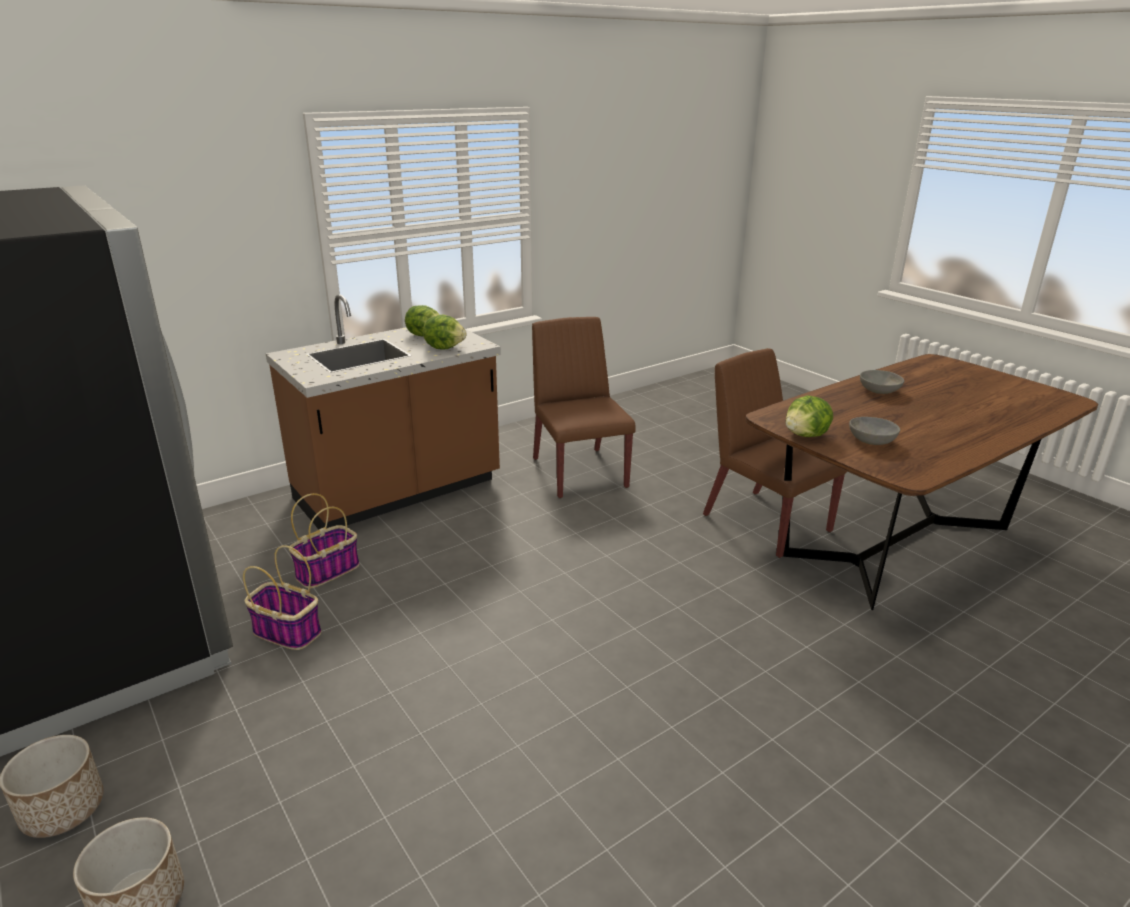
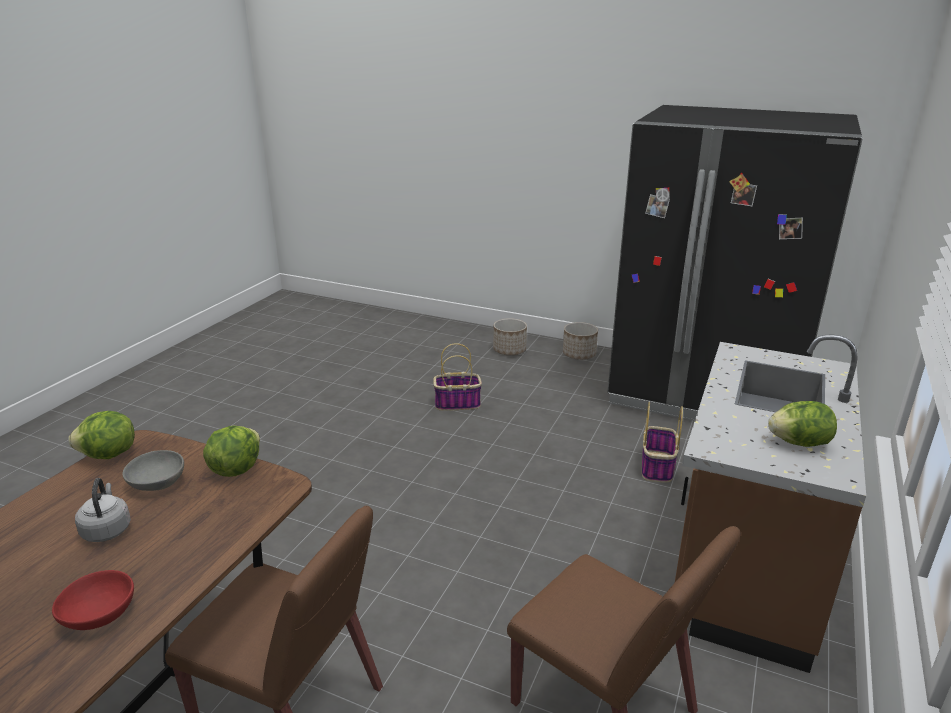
camera: 150 degrees right, 0 degrees up
basket [243,545,321,650] -> basket moved to [433,343,482,411]
lettuce [423,315,466,350] -> lettuce moved to [68,411,135,459]
grey bowl [860,370,904,394] -> red bowl [52,570,134,630]
none -> grey kettle [75,478,131,542]

